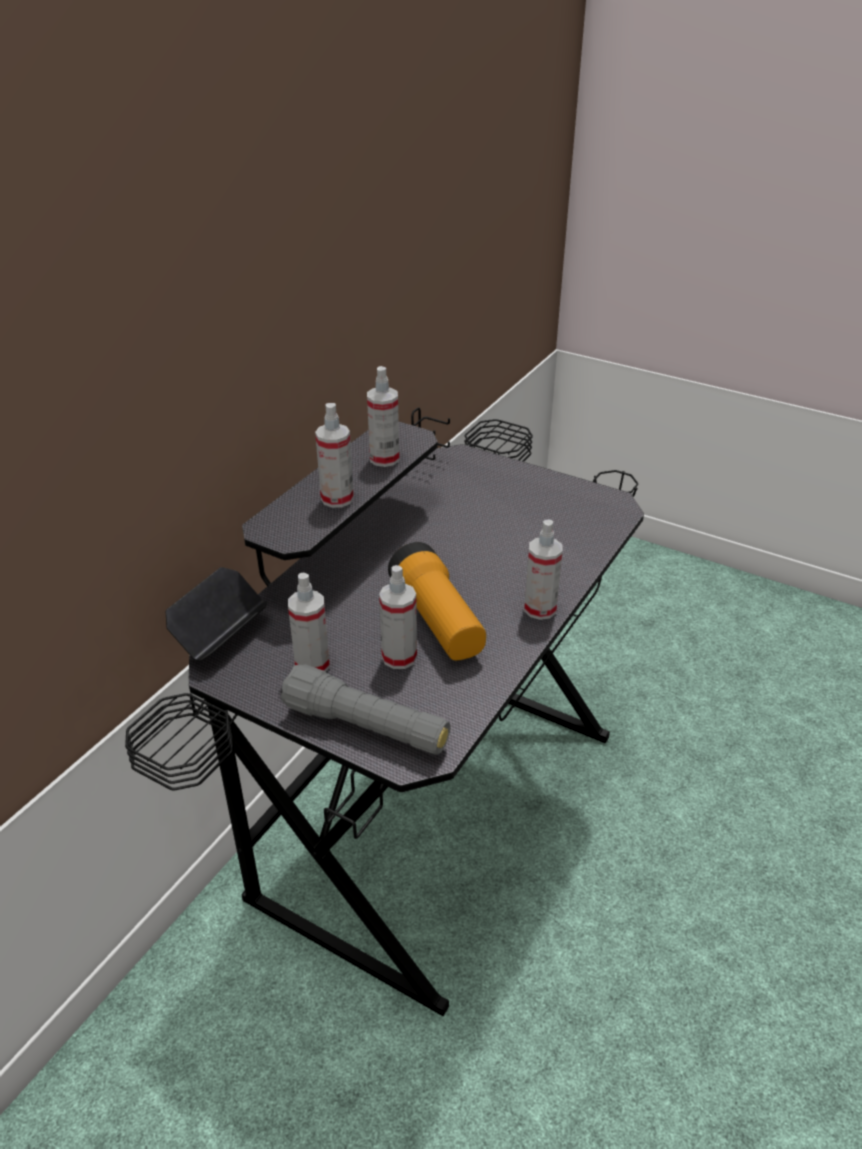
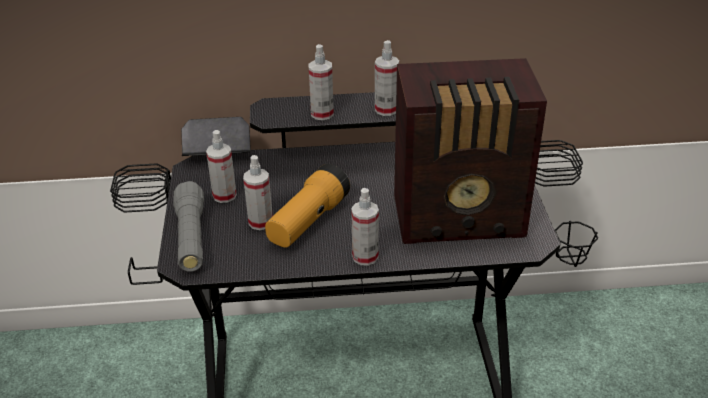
camera: 55 degrees right, 0 degrees up
none -> radio [394,58,547,244]

